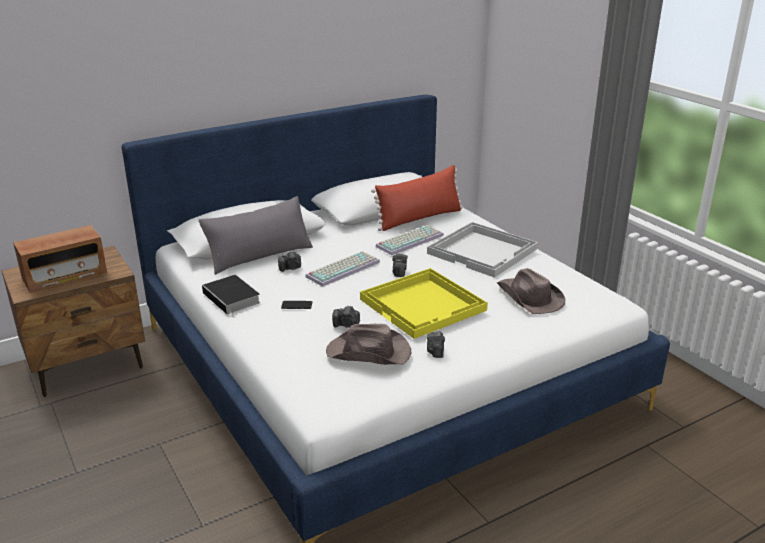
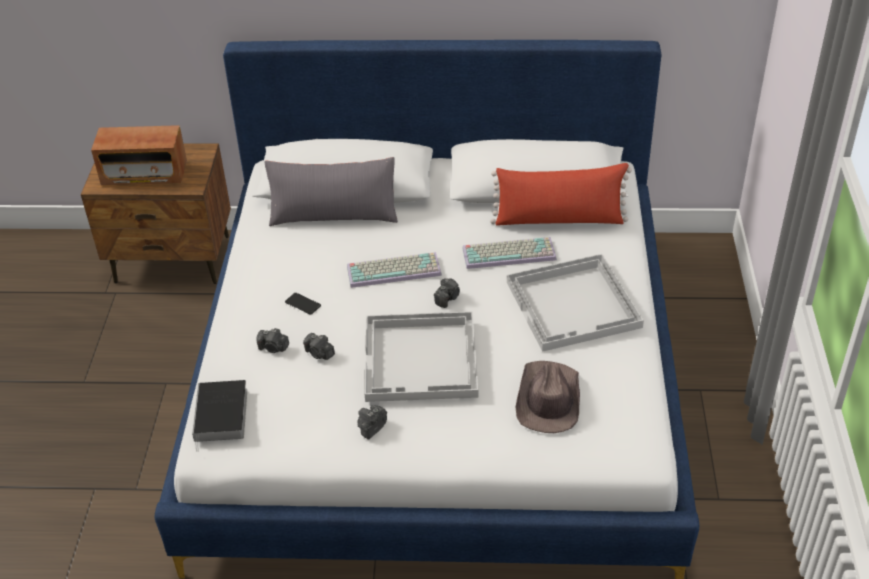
camera: 35 degrees right, 15 degrees up
book [202,275,260,317] -> book moved to [192,380,247,452]
camera [278,251,301,272] -> camera moved to [256,328,289,353]
brown hat [326,324,411,365] -> none
yellow tray [360,268,488,339] -> white tray [365,311,478,402]

